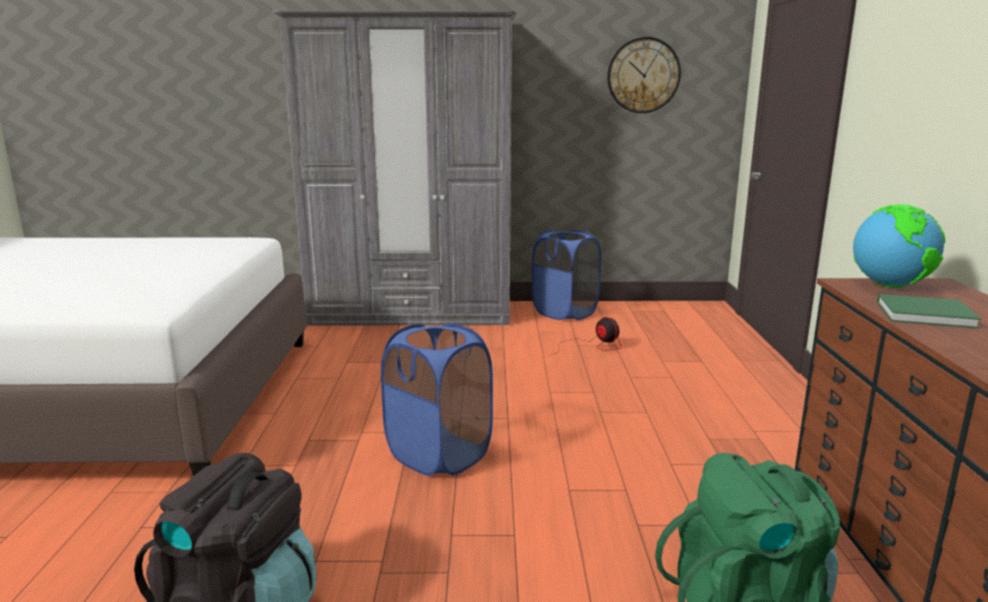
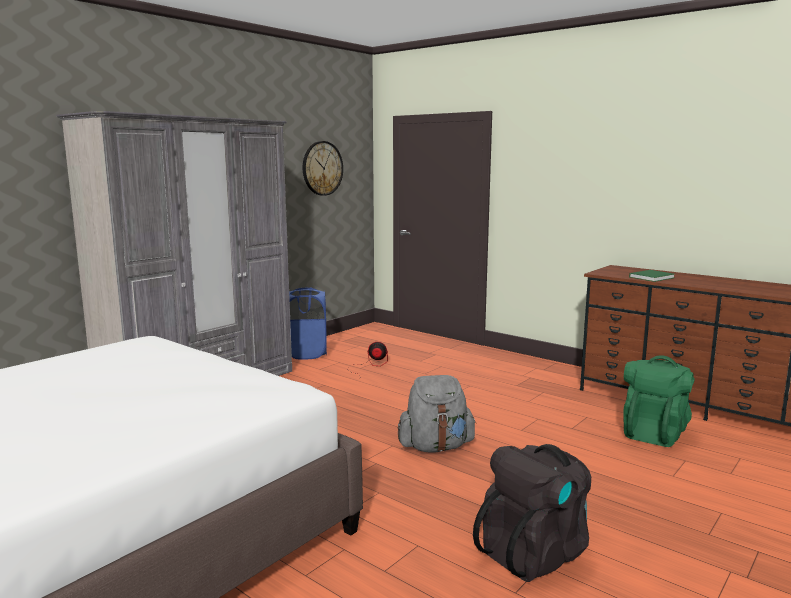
camera: 50 degrees left, 5 degrees down
blue laundry basket [381,323,493,476] -> grey backpack [398,375,476,453]
globe [853,204,945,288] -> none

